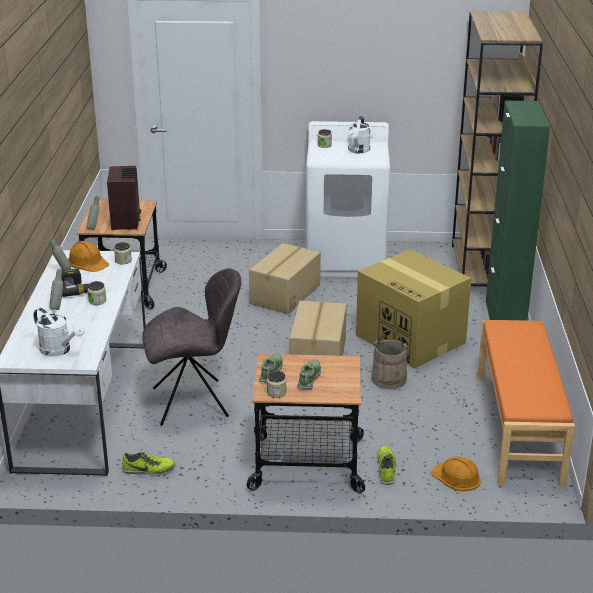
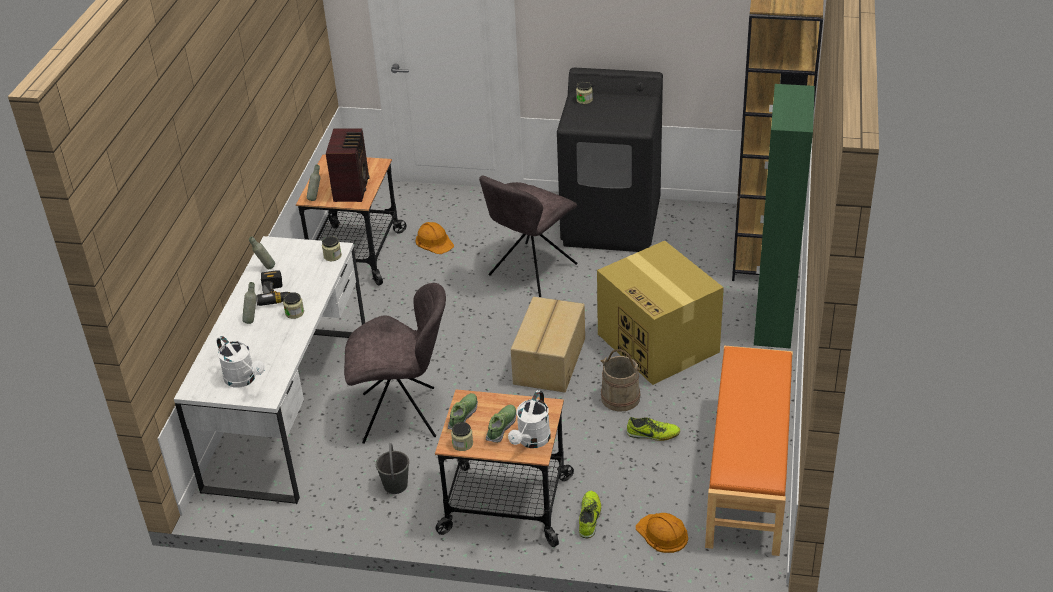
camera: 10 degrees right, 10 degrees up
orange hard hat [68,241,109,272] -> orange hard hat moved to [416,222,454,254]
shoe [122,452,175,475] -> shoe moved to [627,417,680,441]
cardboard box [249,243,321,314] -> grey chair [479,175,577,297]
white washing machine [306,121,390,277] -> black washing machine [557,67,663,252]
white watering can [348,116,370,153] -> white watering can moved to [508,390,551,448]
none -> grey bucket [376,443,409,494]

